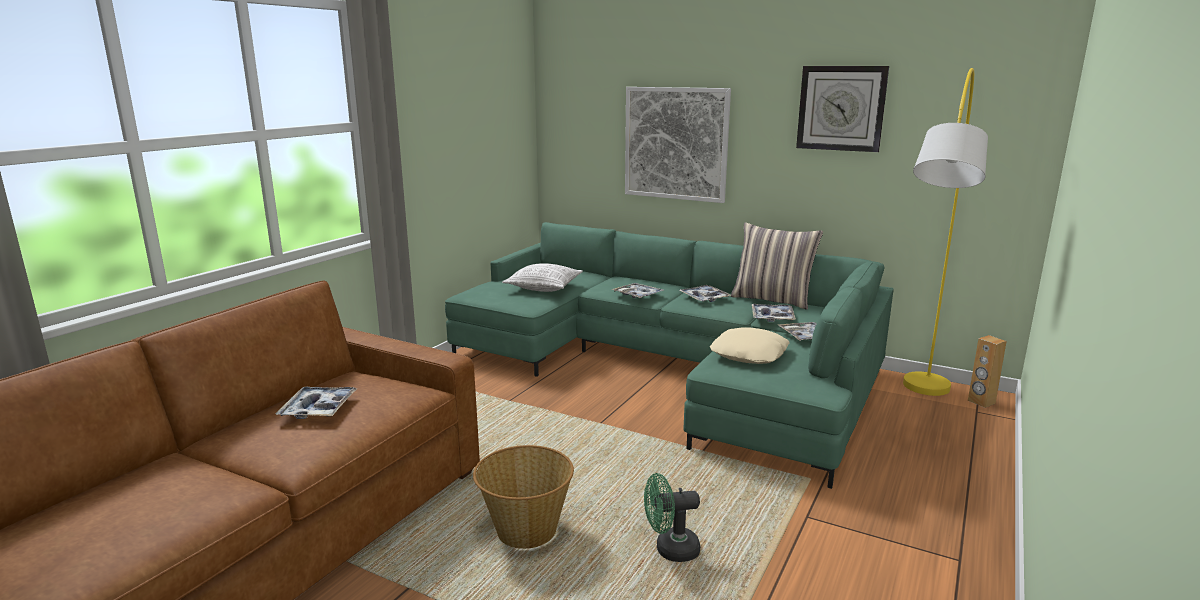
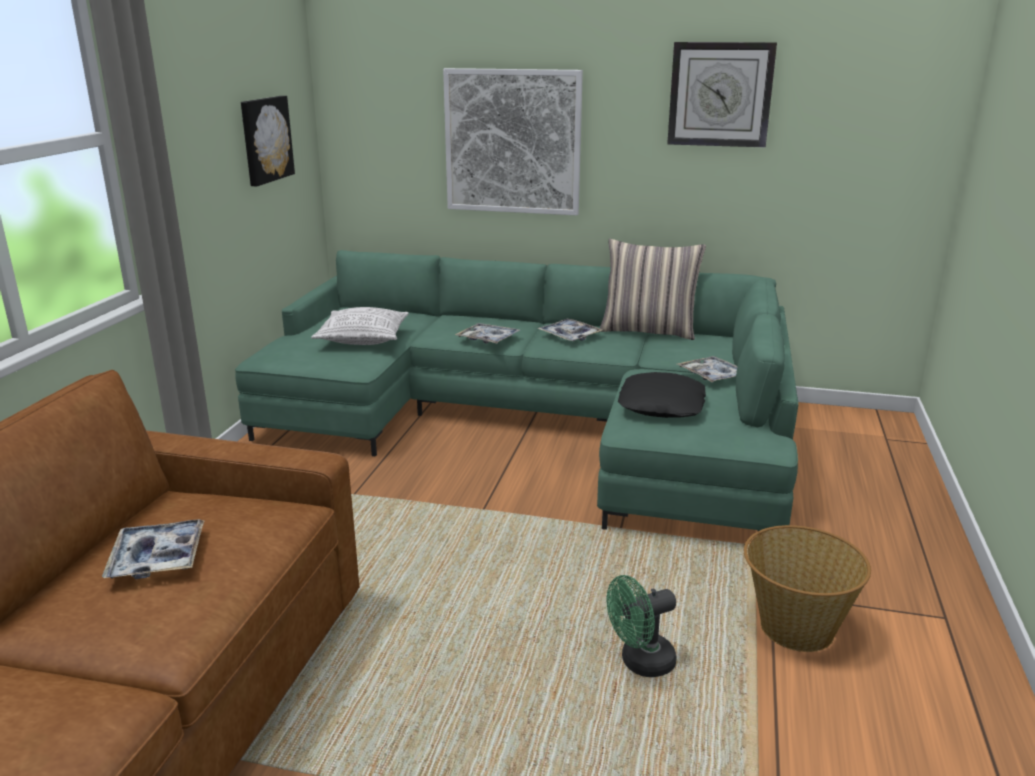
camera: 15 degrees left, 5 degrees up
basket [473,445,574,549] -> basket moved to [744,525,871,652]
beige pillow [710,327,790,364] -> black pillow [618,372,706,418]
tray [752,304,796,322] -> none
yellow floor lamp [903,68,988,396] -> none
brown speaker [968,335,1007,408] -> none
none -> picture [241,96,295,186]

